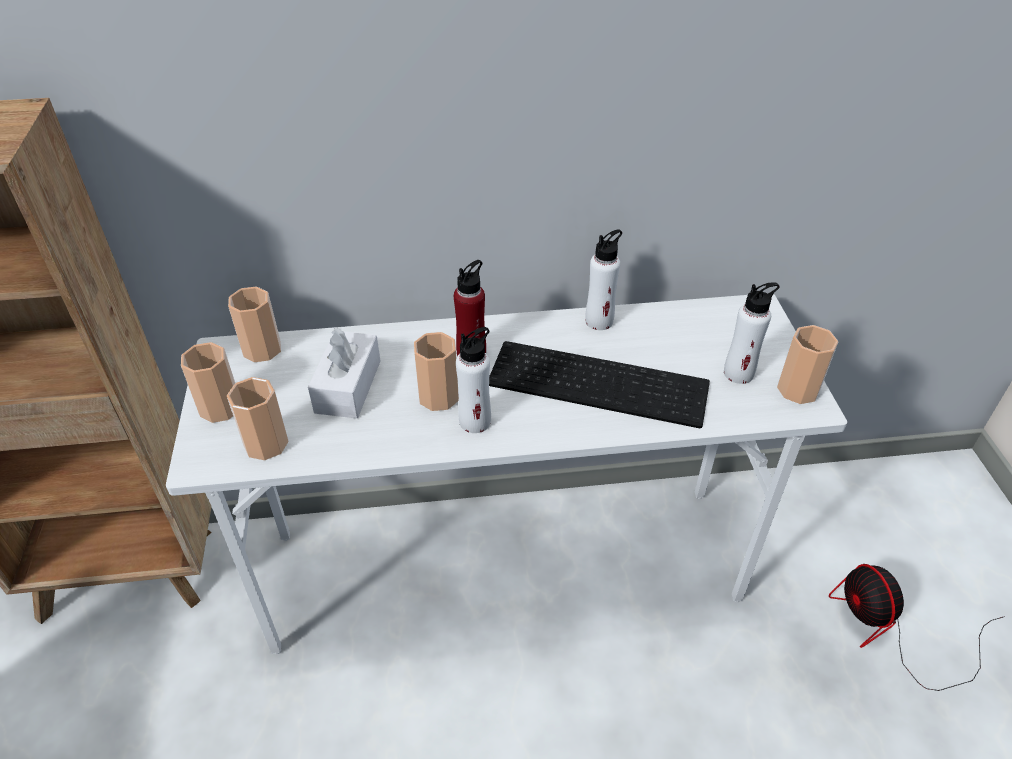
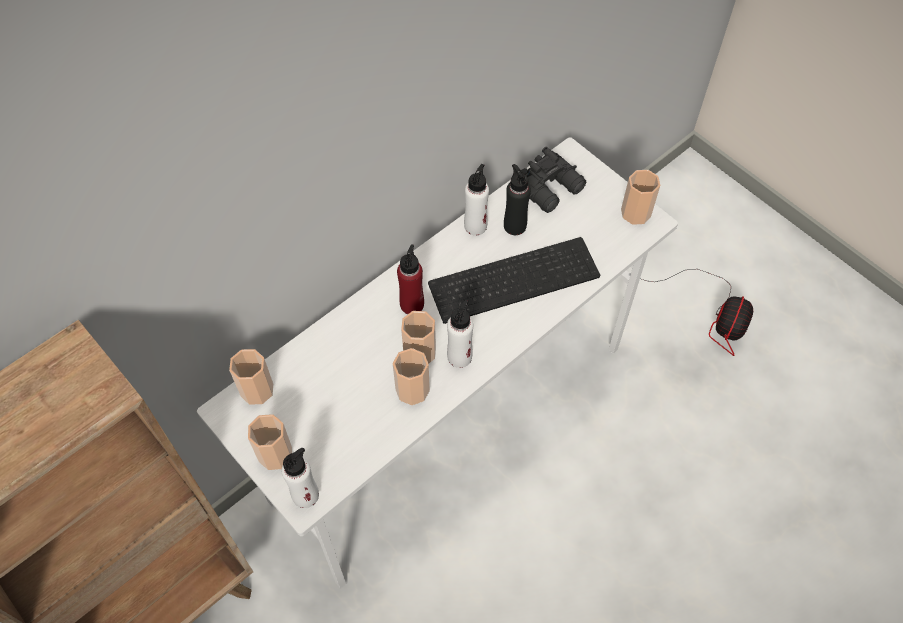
camera: 35 degrees left, 15 degrees up
cup [227,377,289,460] -> cup moved to [393,348,430,405]
white tissue box [308,328,380,419] -> none
white bottle [724,282,780,384] -> white bottle moved to [282,448,319,508]
fan [829,564,1005,691] -> fan turned 105 degrees counterclockwise [640,269,753,356]
none -> black bottle [504,164,531,235]
none -> black binoculars [518,147,586,213]

